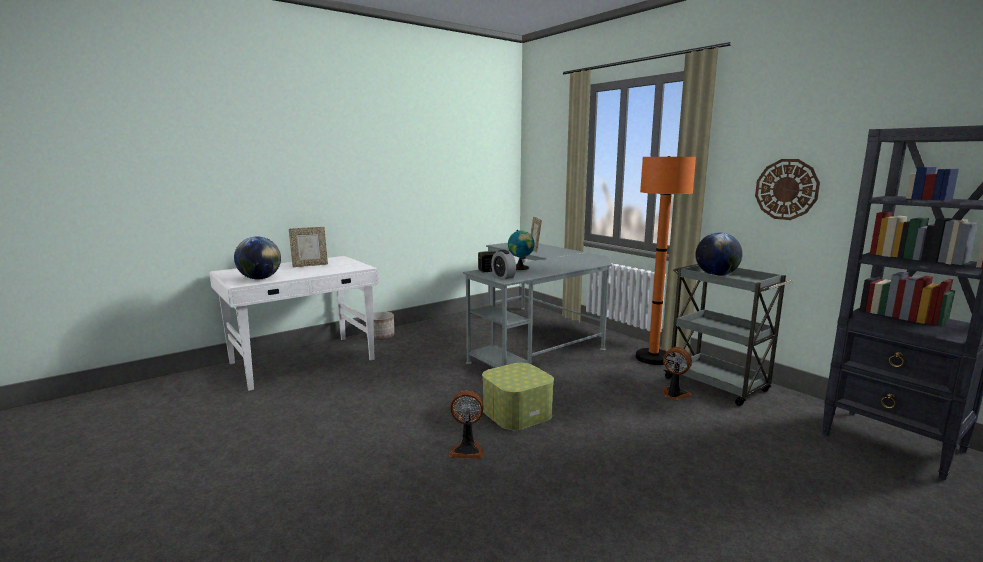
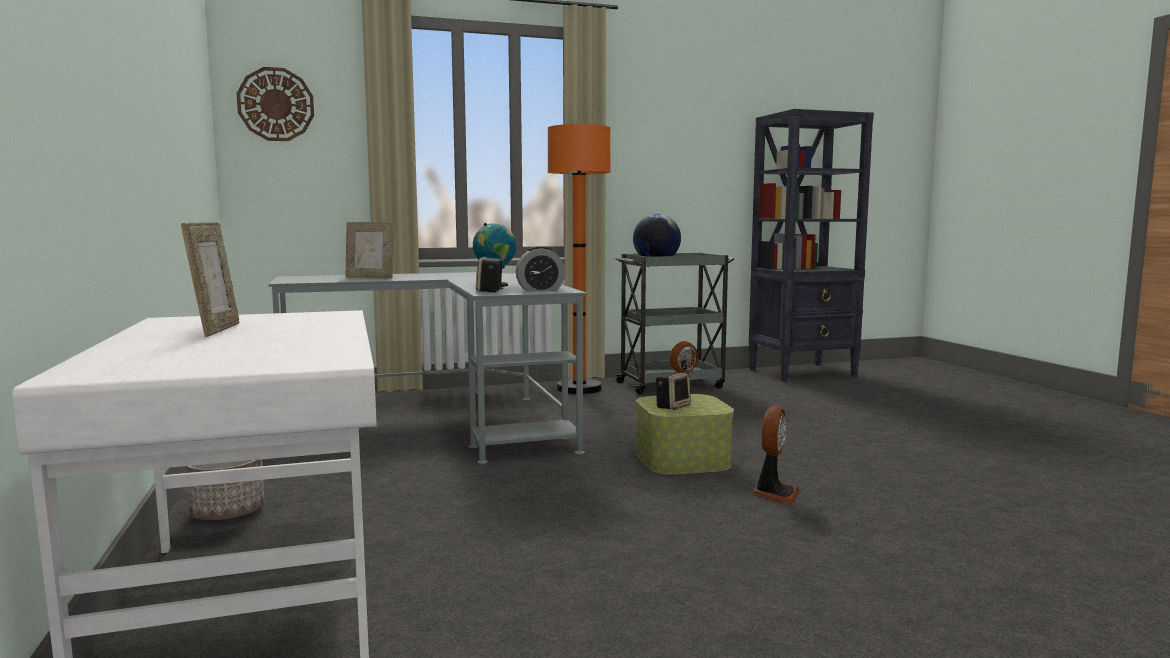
camera: 70 degrees left, 5 degrees down
globe [234,237,281,280] -> none
wall clock [755,159,820,220] -> wall clock moved to [237,67,314,141]
none -> speaker [655,373,691,410]

